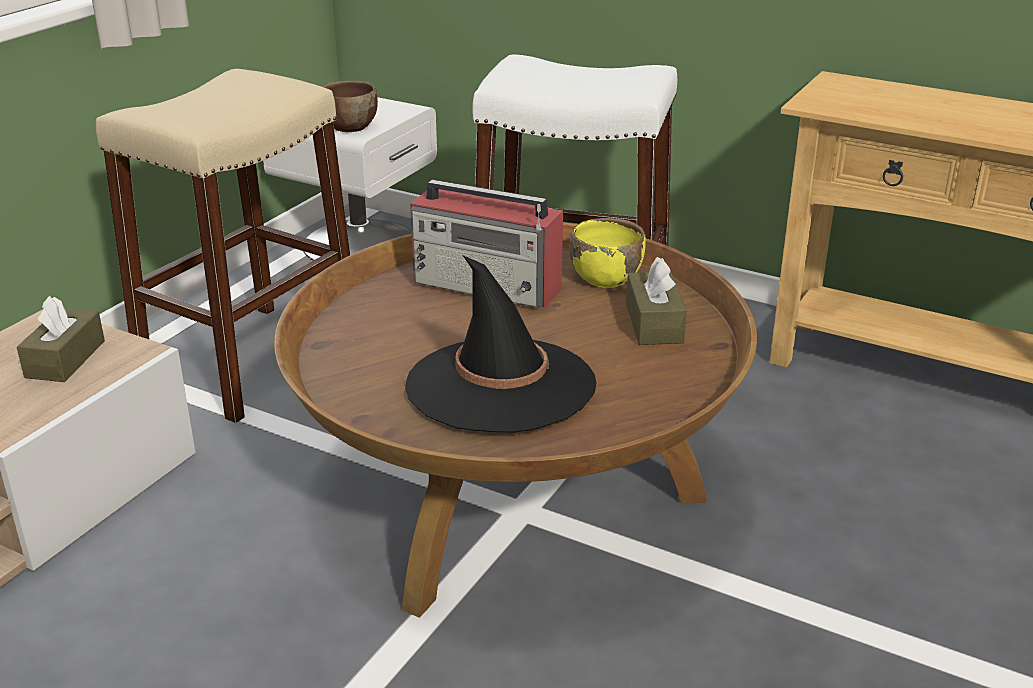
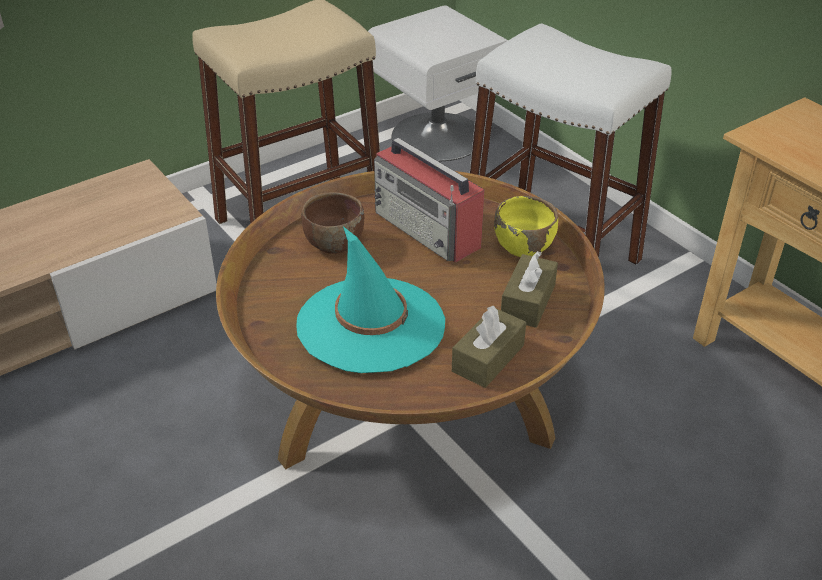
camera: 25 degrees right, 10 degrees up
brown tissue box [17,296,105,382] -> brown tissue box moved to [452,306,526,388]
brown bowl [322,81,378,132] -> brown bowl moved to [302,192,364,254]
black hat [405,255,596,432] -> turquoise hat [296,226,445,373]

